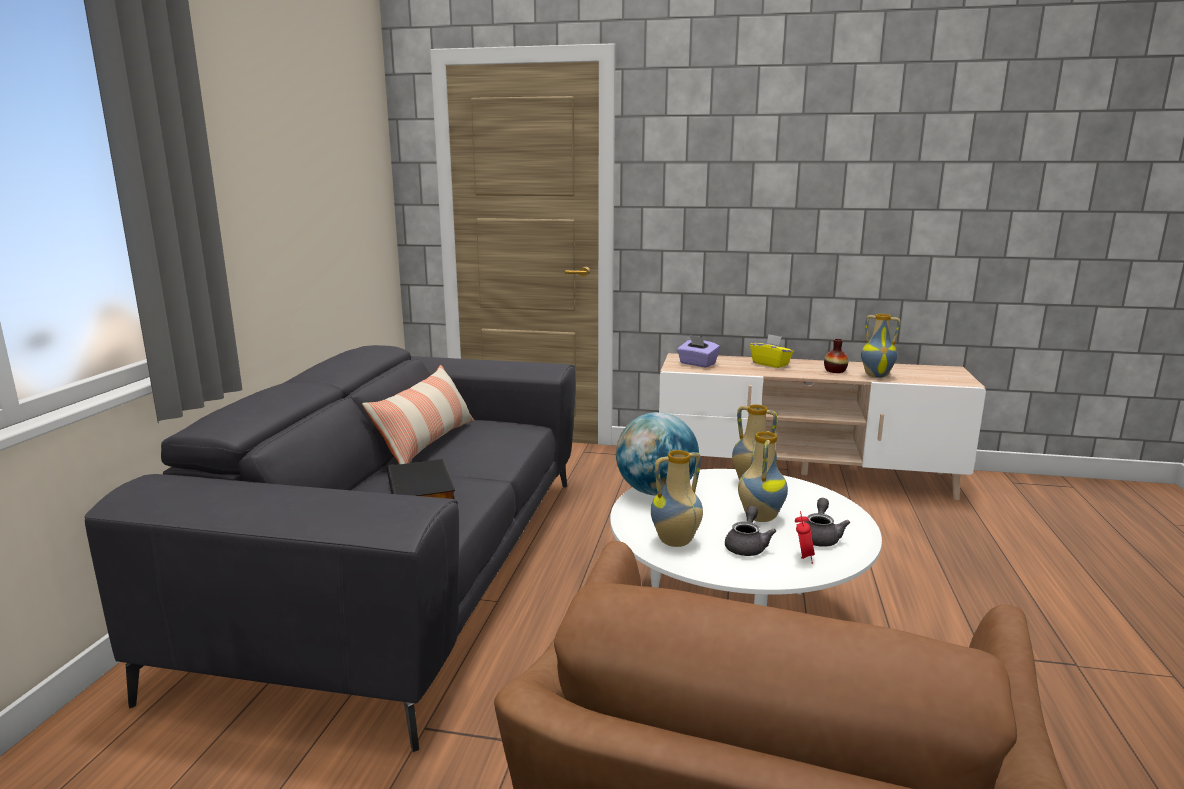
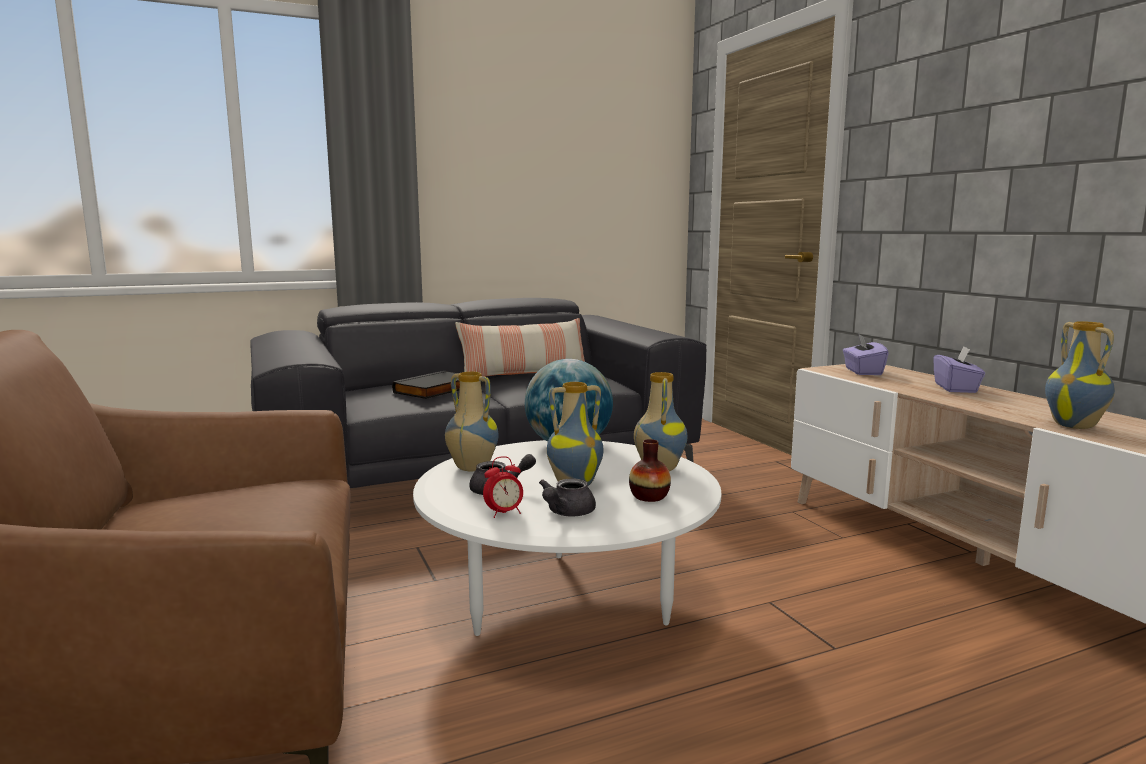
camera: 55 degrees right, 5 degrees down
yellow tissue box [750,334,793,368] -> purple tissue box [933,347,985,393]
grey teapot [804,498,850,547] -> grey teapot turned 135 degrees clockwise [539,478,596,516]
vase [824,339,848,373] -> vase moved to [629,439,671,502]

